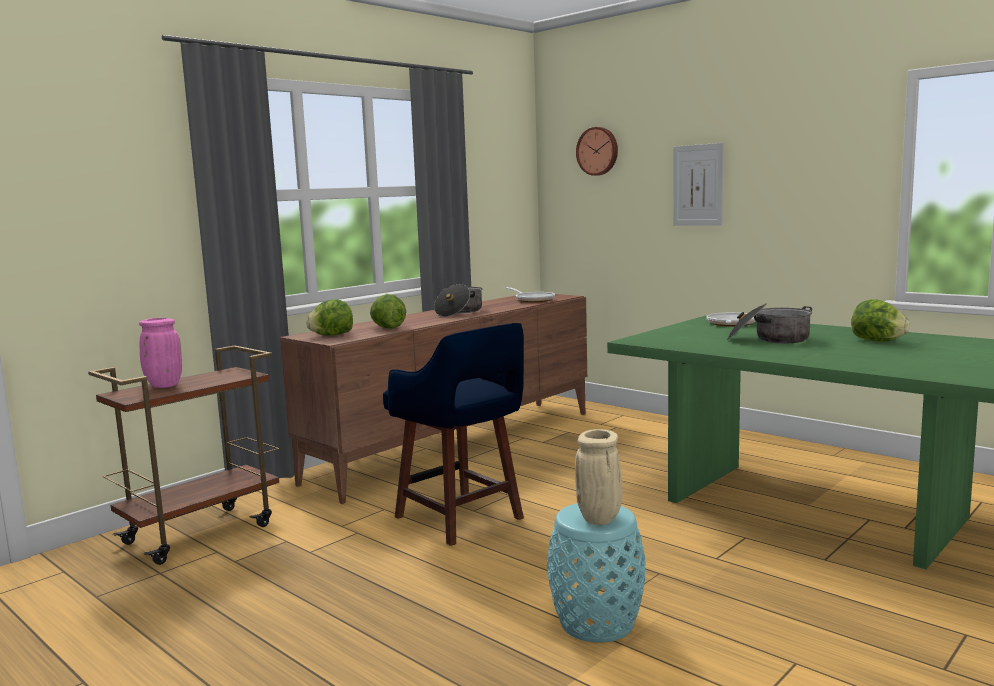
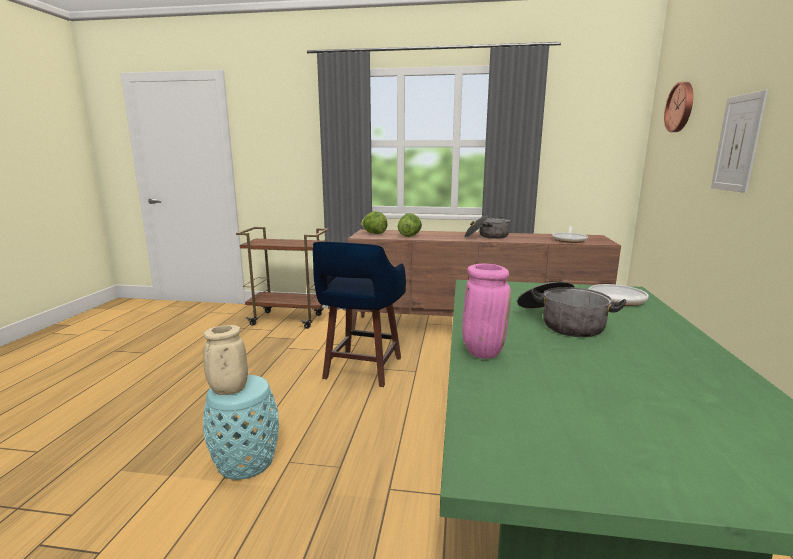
camera: 55 degrees right, 5 degrees up
pink vase [139,318,182,388] -> pink vase moved to [462,264,511,359]
lettuce [851,299,910,342] -> none

